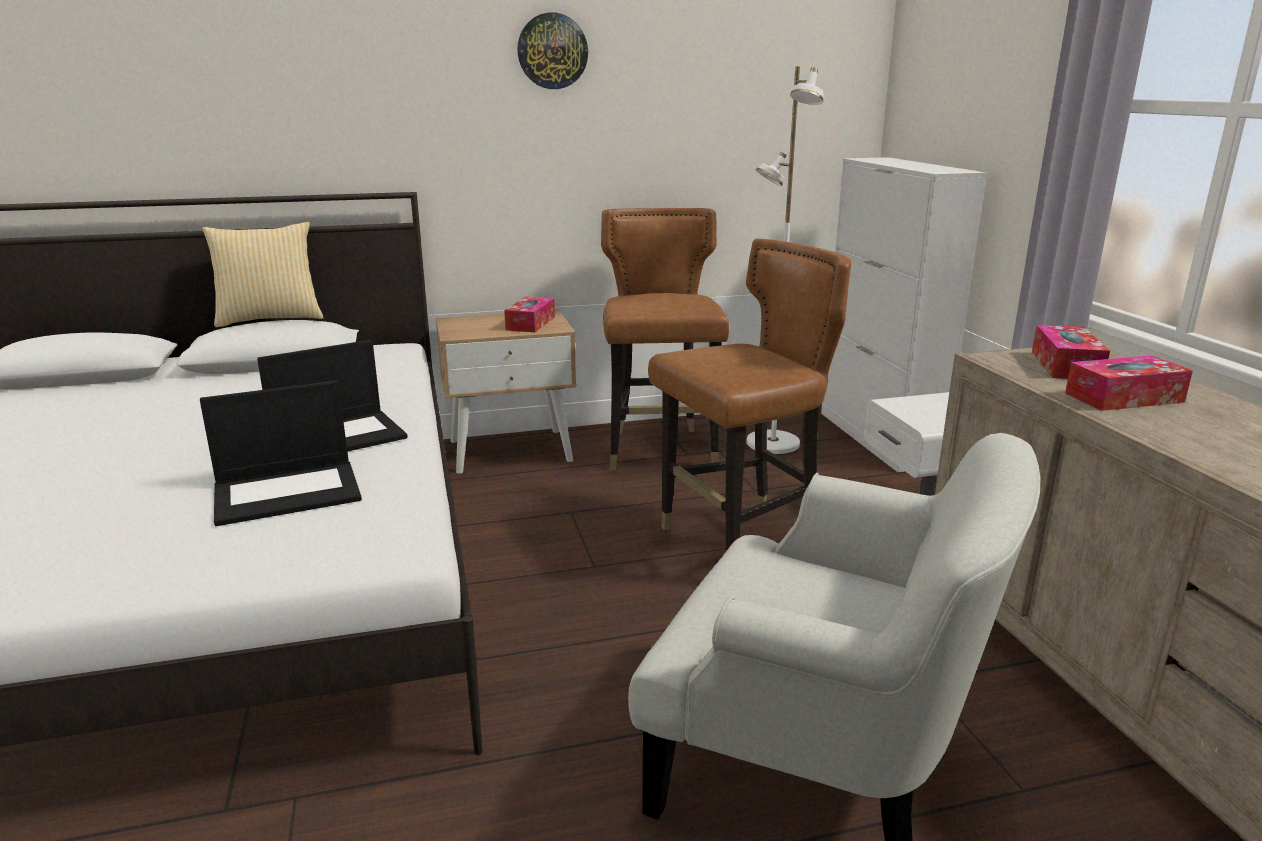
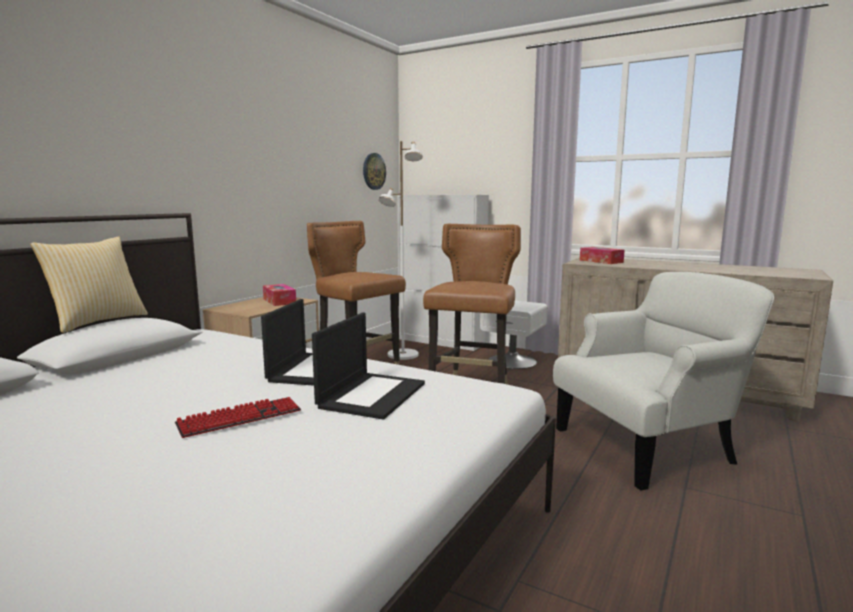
camera: 45 degrees left, 10 degrees down
wall clock [517,12,588,89] -> wall clock moved to [363,153,386,190]
tissue box [1065,355,1193,411] -> none
none -> keyboard [175,397,301,438]

